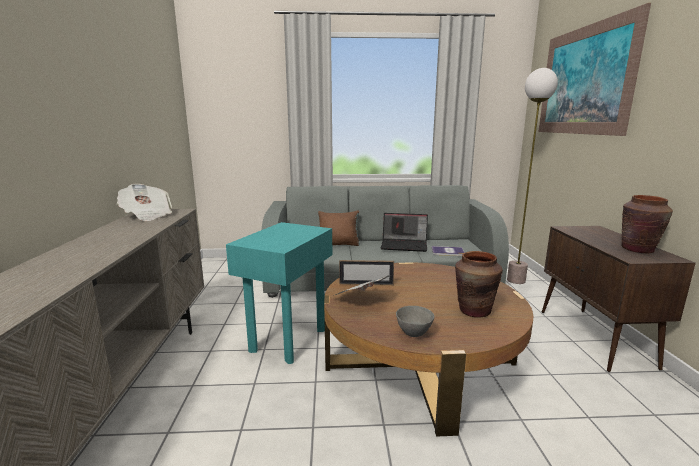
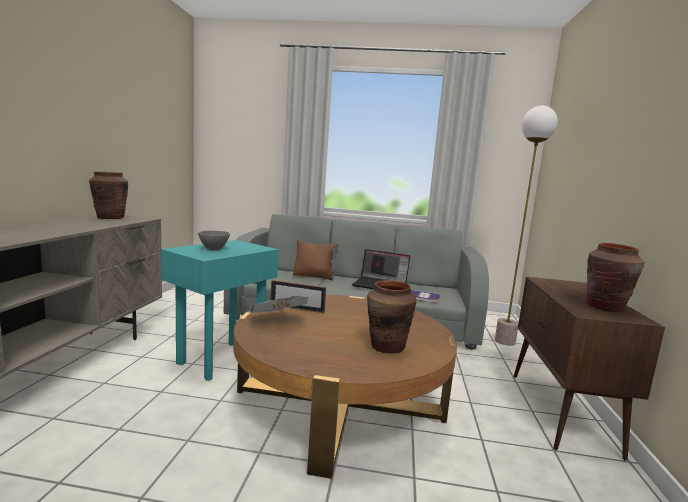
camera: 10 degrees right, 5 degrees down
newspaper [117,184,172,221] -> brown vase [89,172,128,219]
grey bowl [396,306,434,337] -> grey bowl moved to [198,231,230,251]
picture [538,3,651,136] -> none

